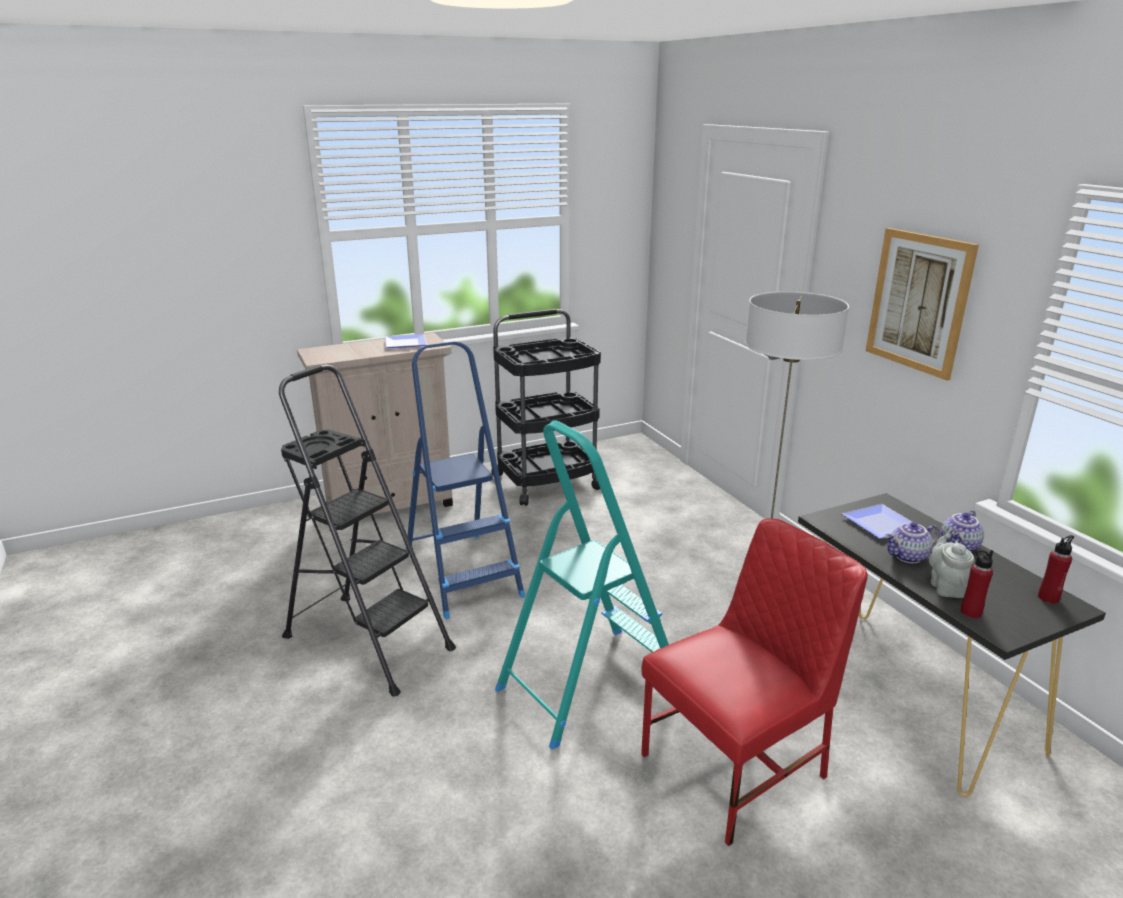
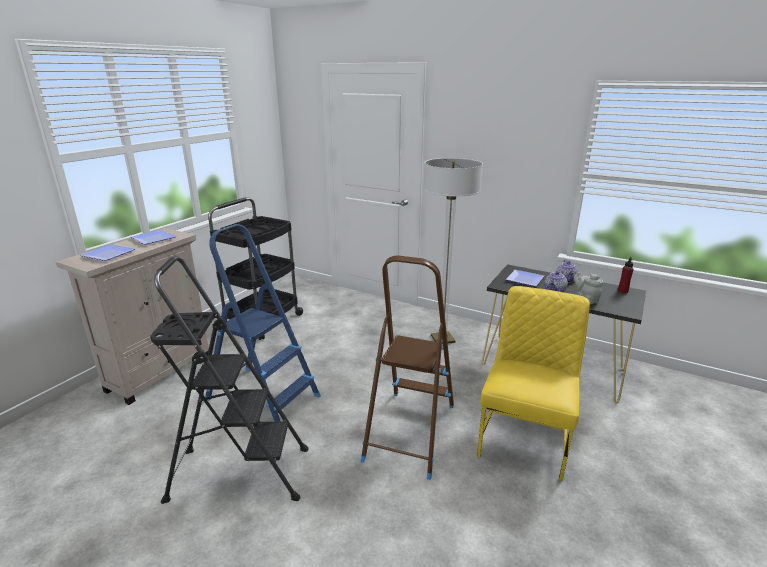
camera: 35 degrees left, 0 degrees up
turquoise step ladder [495,420,669,749] -> brown step ladder [361,256,454,480]
red chair [641,518,868,846] -> yellow chair [477,286,590,481]
picture [866,228,979,380] -> none
red bottle [961,550,993,618] -> none
none -> plate [80,244,135,261]

